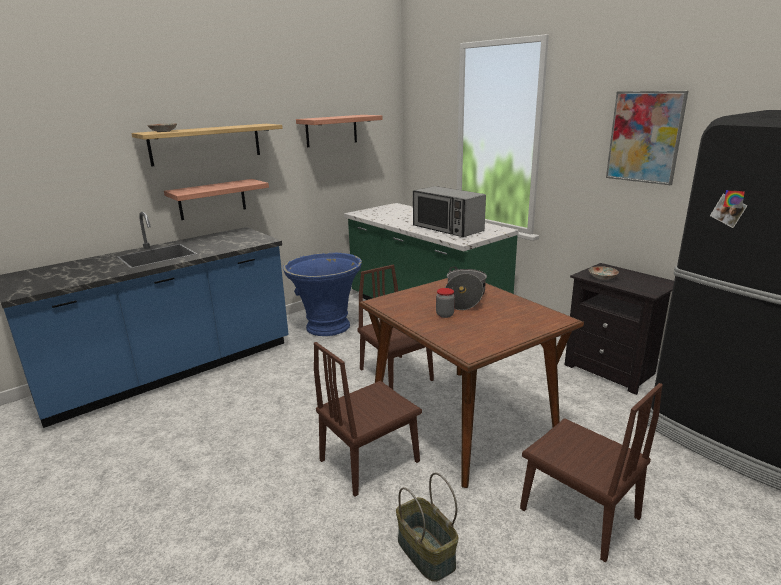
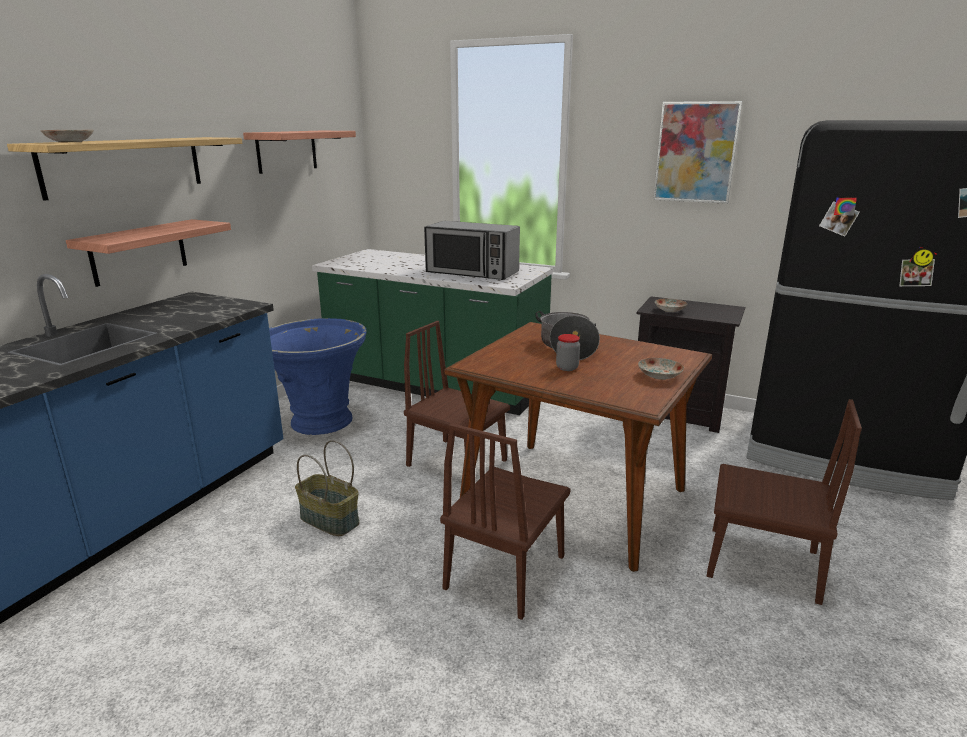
camera: 25 degrees left, 0 degrees up
basket [396,472,459,582] -> basket moved to [295,440,359,536]
none -> plate [638,358,684,380]

